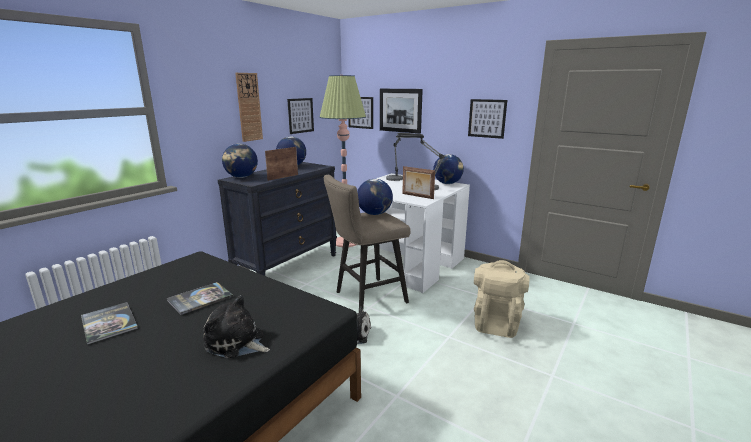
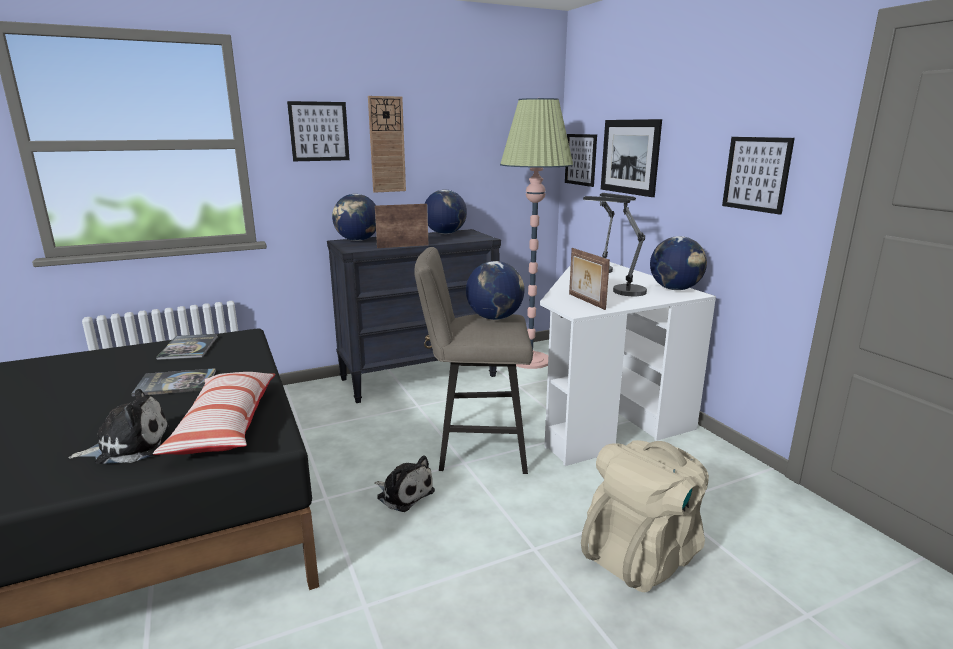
camera: 30 degrees right, 0 degrees up
book [81,302,138,345] -> book moved to [156,334,218,360]
plush toy [203,295,270,358] -> plush toy turned 105 degrees clockwise [68,389,169,464]
picture [287,98,314,134] -> picture moved to [287,101,350,161]
none -> pillow [153,372,276,455]

